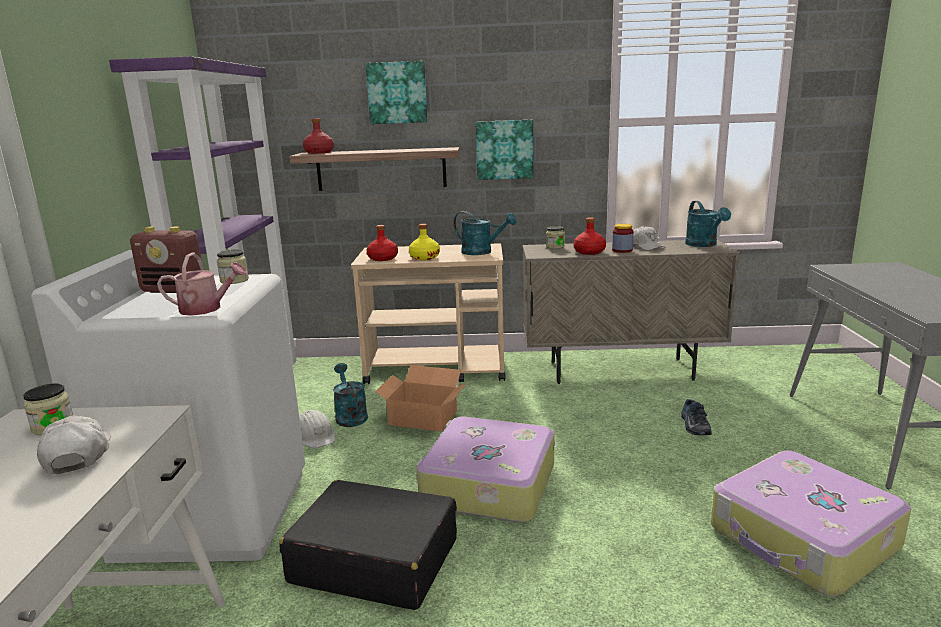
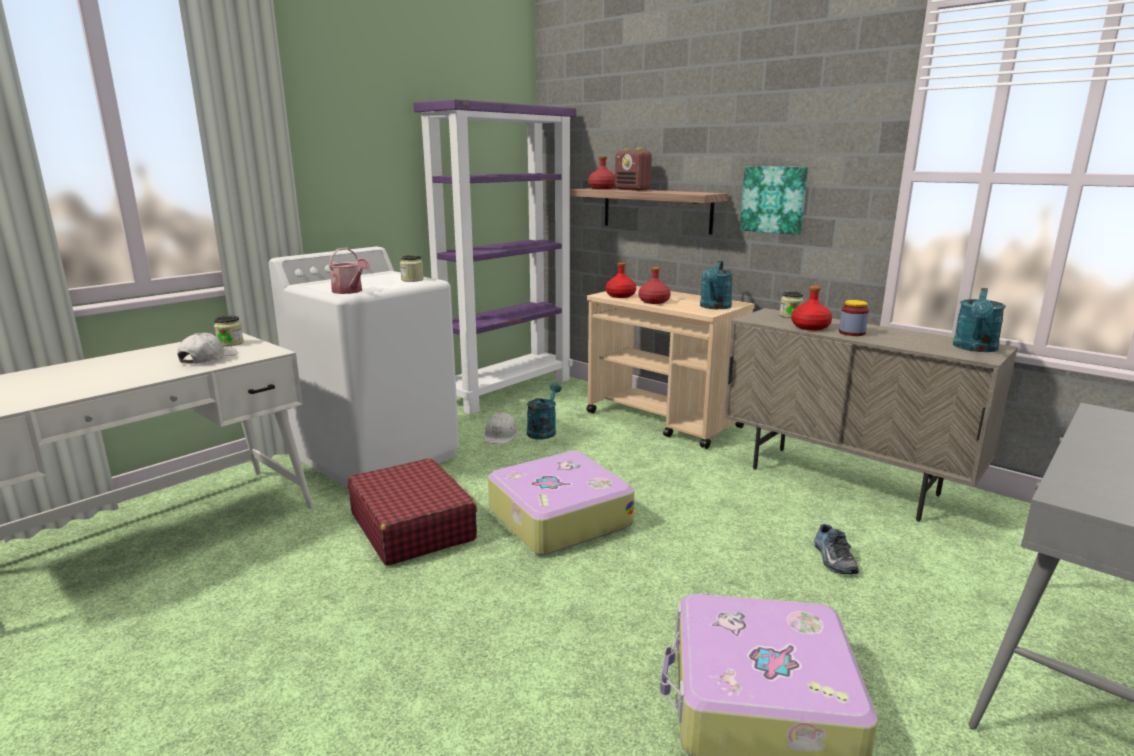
camera: 40 degrees right, 0 degrees up
radio [130,226,202,293] -> radio moved to [615,148,653,191]
black suitcase [279,480,457,610] -> red suitcase [348,458,477,566]
picture [365,61,428,124] -> none
cardboard box [375,365,466,432] -> none
yellow bottle [409,224,440,260] -> red bottle [639,267,671,304]
turquoise watering can [454,211,517,255] -> turquoise watering can turned 45 degrees clockwise [700,261,733,309]
white cap [633,226,666,250] -> none
shoe [681,399,712,435] -> shoe turned 45 degrees counterclockwise [814,524,859,574]

